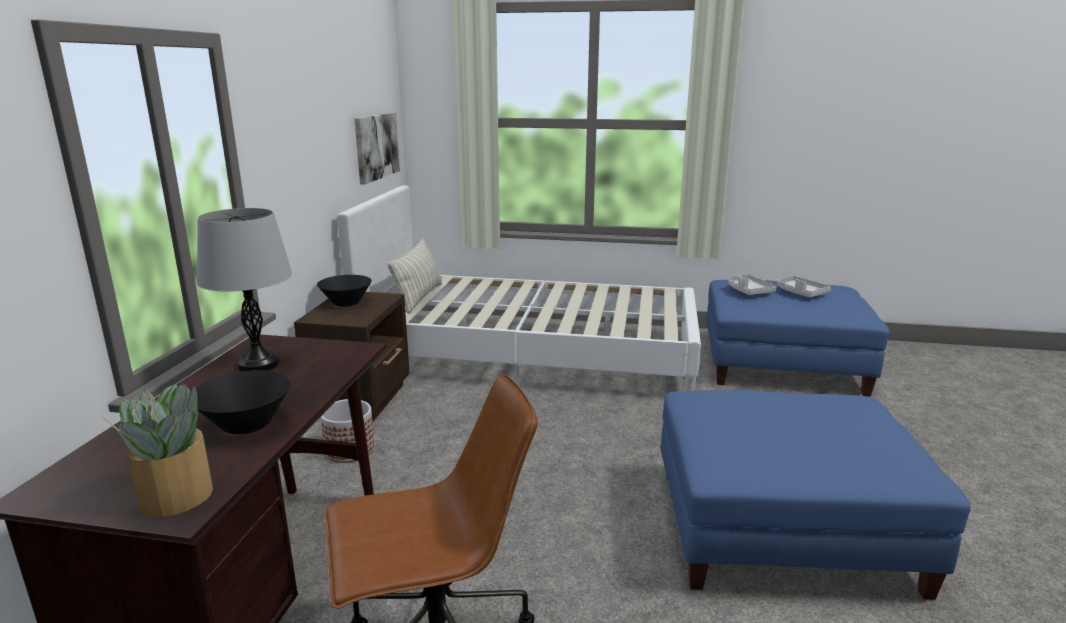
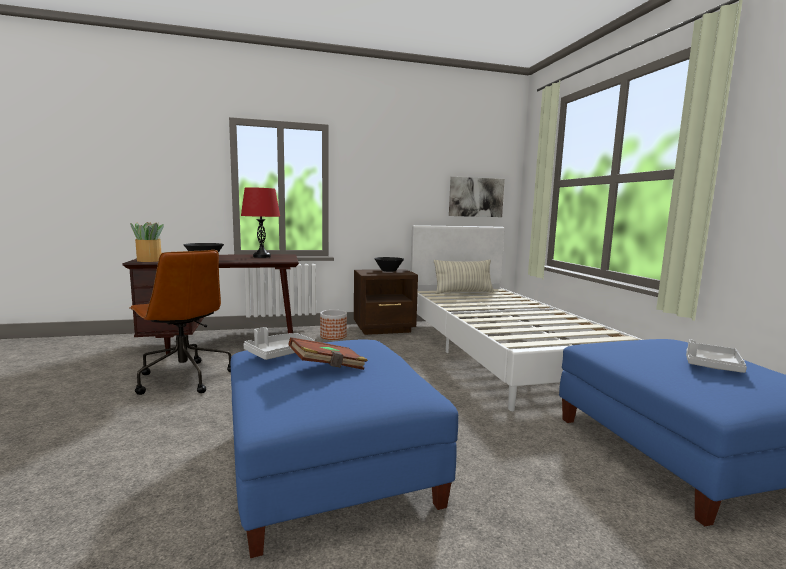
camera: 65 degrees right, 10 degrees down
grey table lamp [197,208,292,371] -> red table lamp [241,187,280,258]
grey tray [728,274,777,295] -> grey tray moved to [243,327,315,360]
none -> brown book [288,337,368,370]

